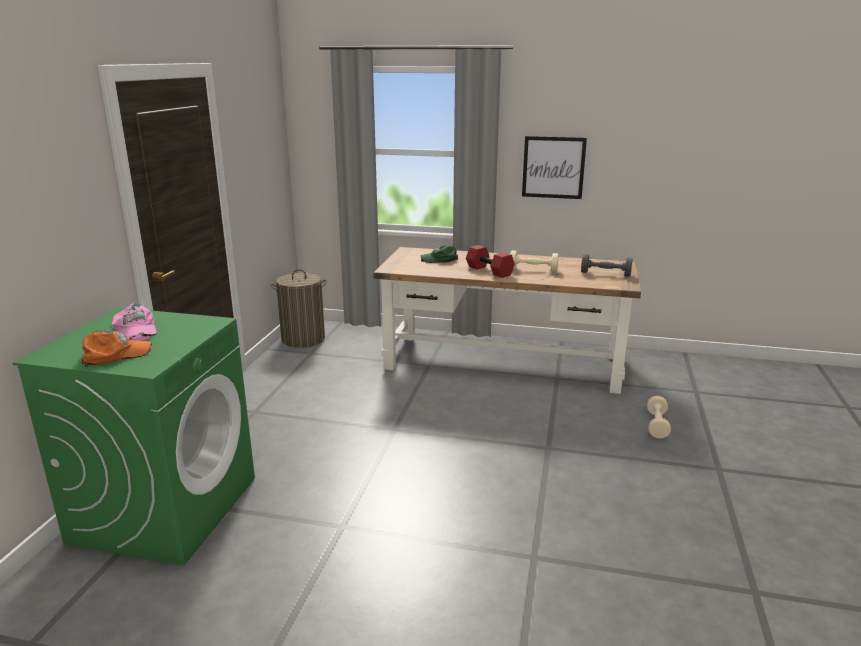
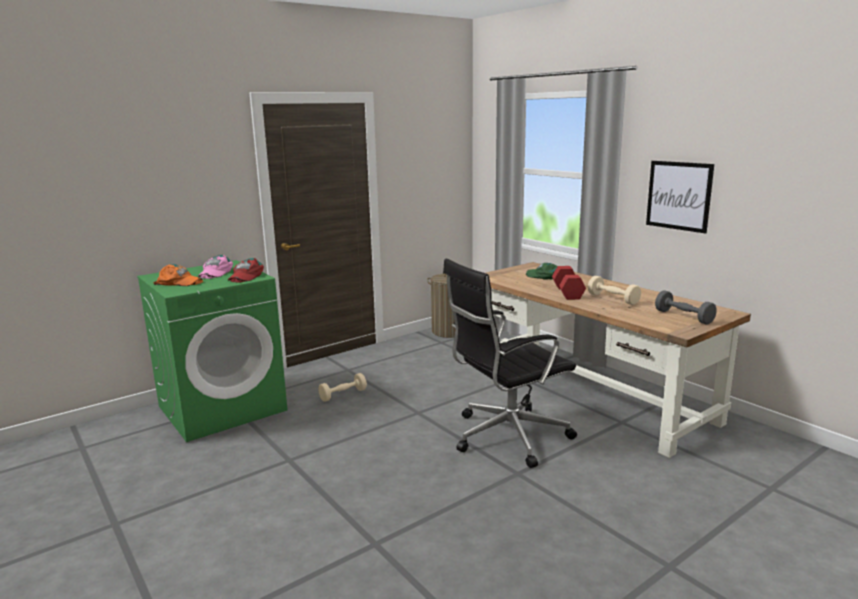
camera: 40 degrees right, 5 degrees down
beige dumbbell [647,396,671,439] -> beige dumbbell moved to [318,373,367,402]
none -> red cap [228,258,264,283]
none -> black office chair [443,259,577,468]

